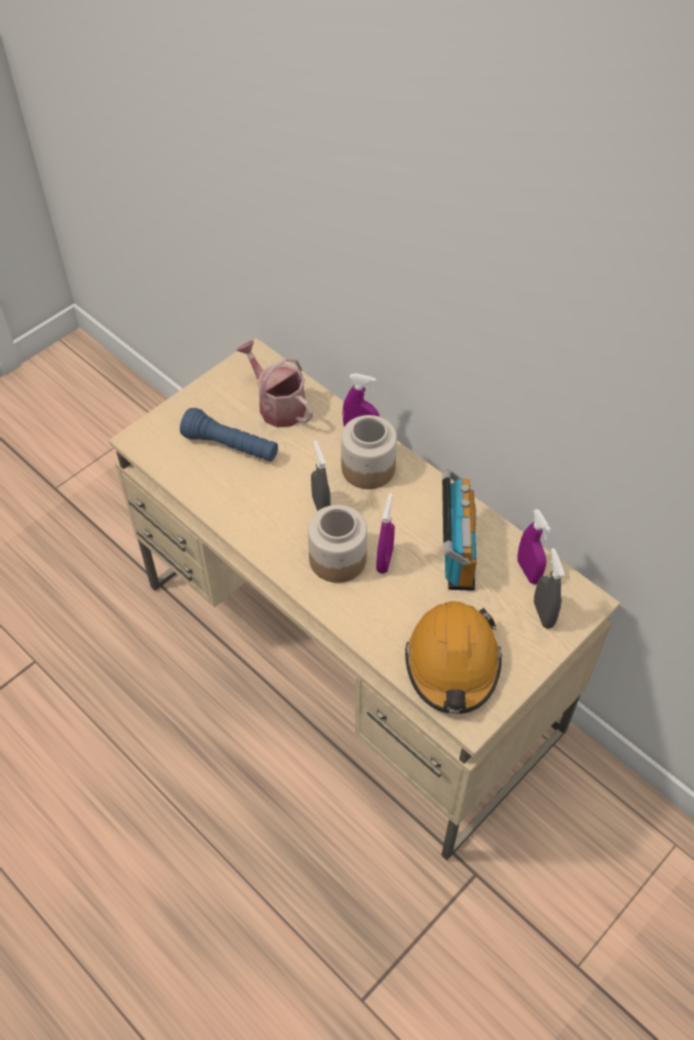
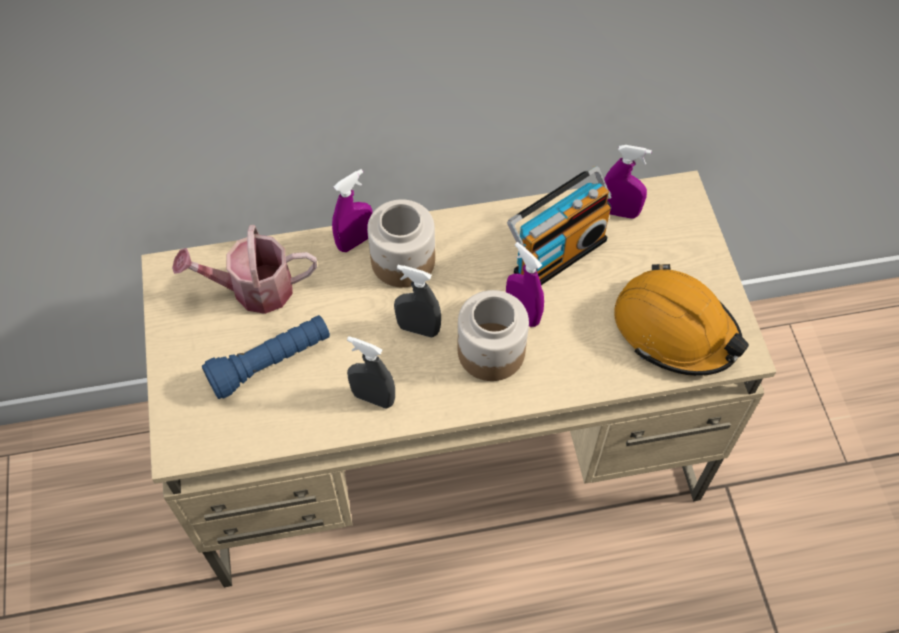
camera: 55 degrees left, 5 degrees up
radio [442,469,477,591] -> radio turned 105 degrees clockwise [507,166,612,285]
grey spray bottle [534,548,565,629] -> grey spray bottle moved to [347,336,395,409]

